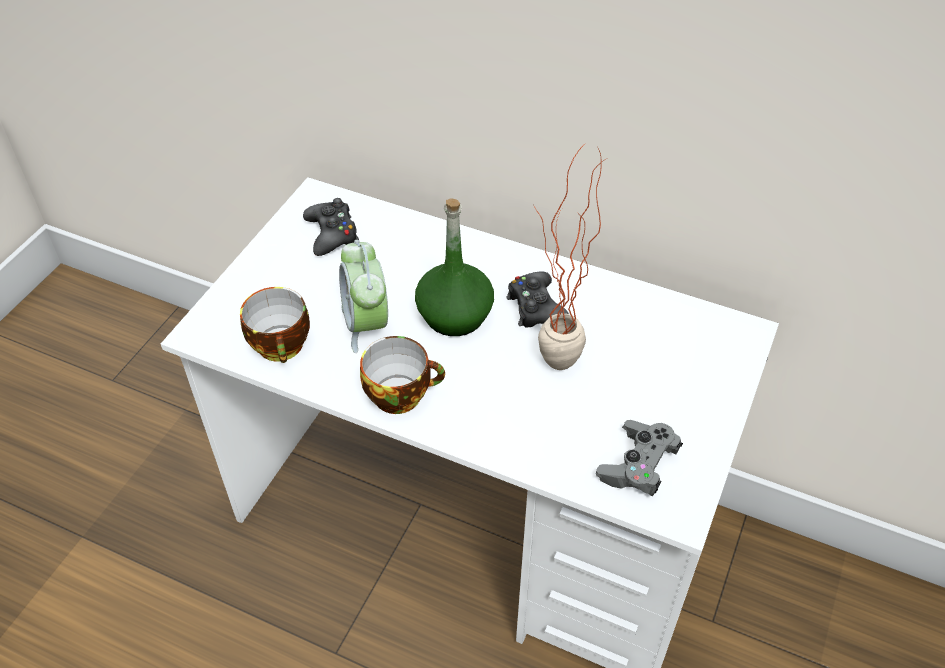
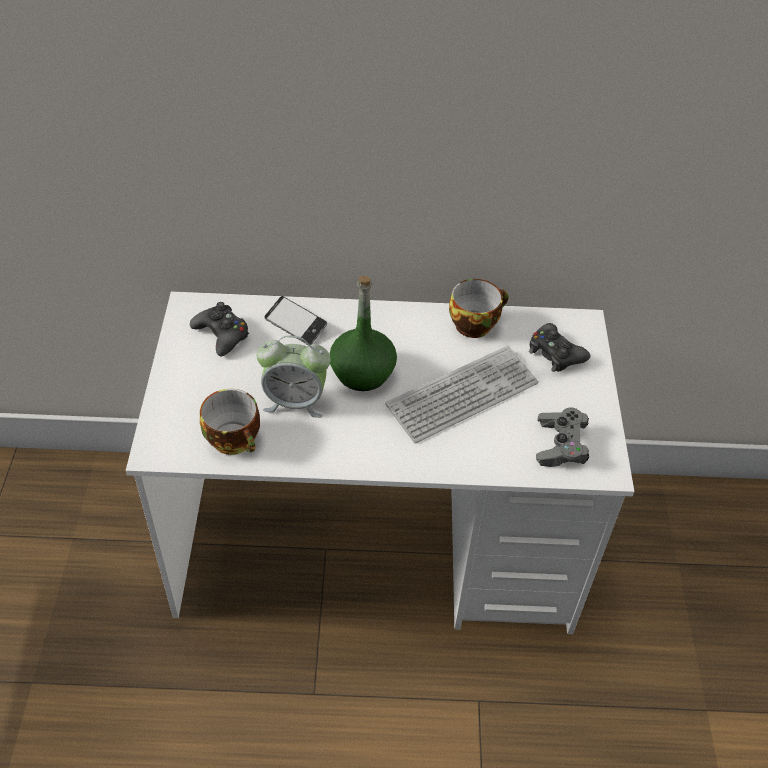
camera: 25 degrees left, 0 degrees up
alarm clock [339,240,388,353] -> alarm clock turned 45 degrees counterclockwise [257,336,331,418]
cup [360,336,445,414] -> cup moved to [449,279,509,338]
black game controller [506,272,569,328] -> black game controller moved to [529,323,590,372]
potted plant [533,143,606,370] -> keyboard [385,346,538,443]
none -> phone [264,296,327,345]

